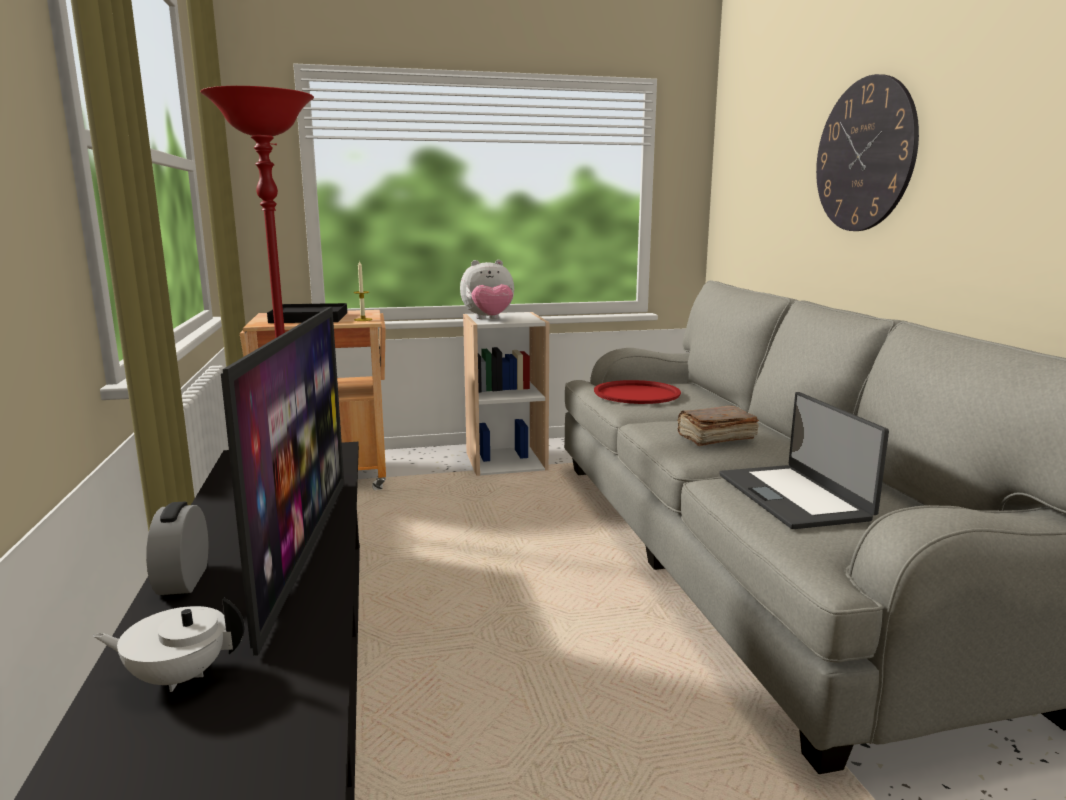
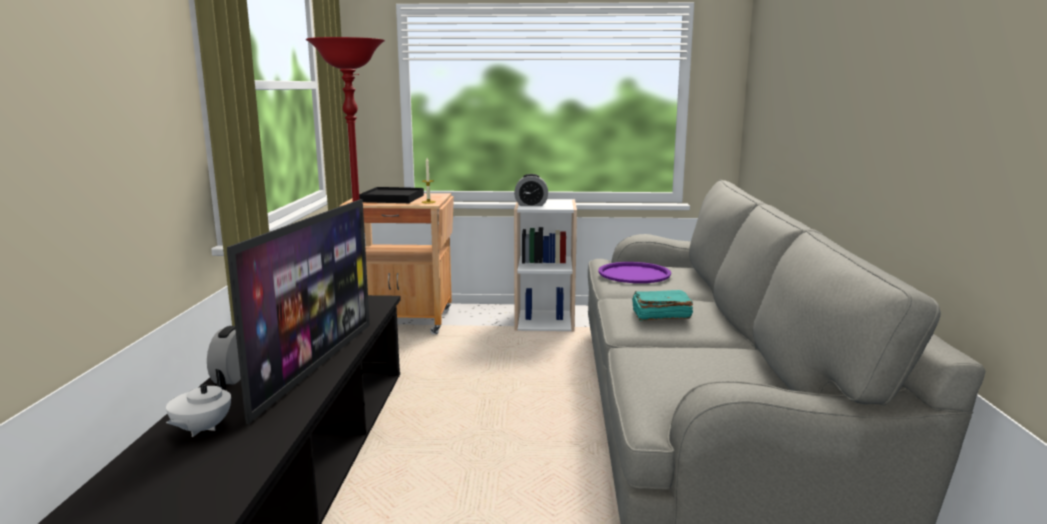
camera: 15 degrees right, 0 degrees up
white teapot [93,598,244,692] -> white teapot turned 90 degrees counterclockwise [166,369,231,437]
plush toy [460,260,514,319] -> alarm clock [514,174,548,206]
red tray [594,380,681,404] -> purple tray [599,262,671,283]
brown book [677,406,759,446] -> turquoise book [632,290,693,321]
laptop [719,392,889,529] -> none
wall clock [816,74,919,231] -> none

